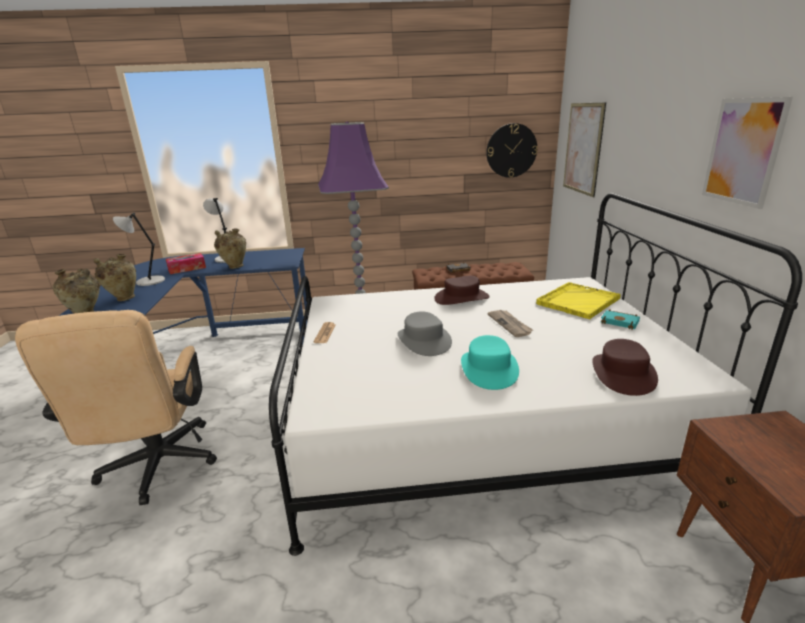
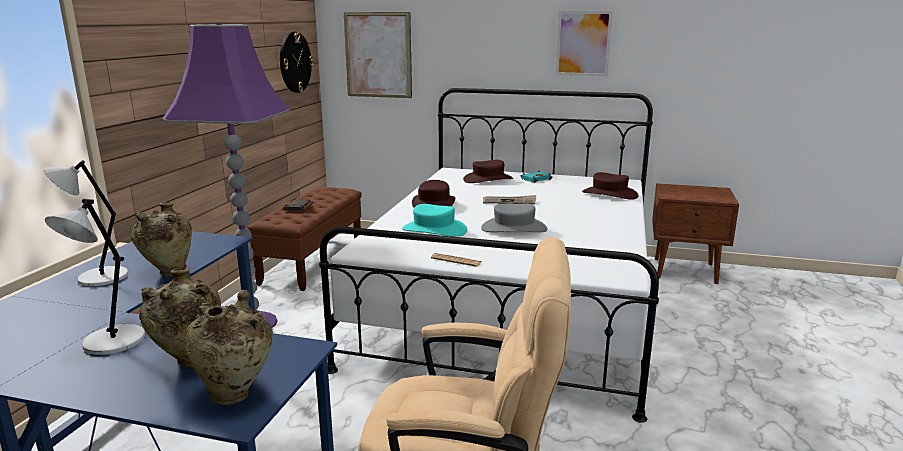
camera: 70 degrees left, 5 degrees down
tissue box [166,253,206,274] -> none
turquoise hat [461,335,519,390] -> turquoise hat moved to [402,204,467,237]
yellow tray [536,282,621,319] -> brown hat [463,160,513,183]

